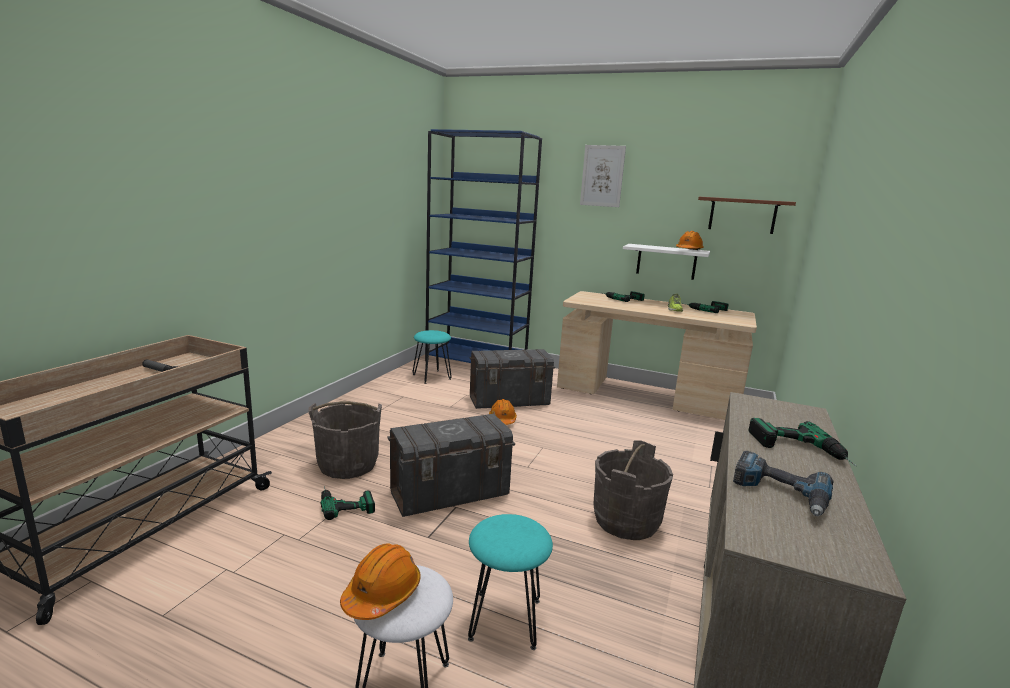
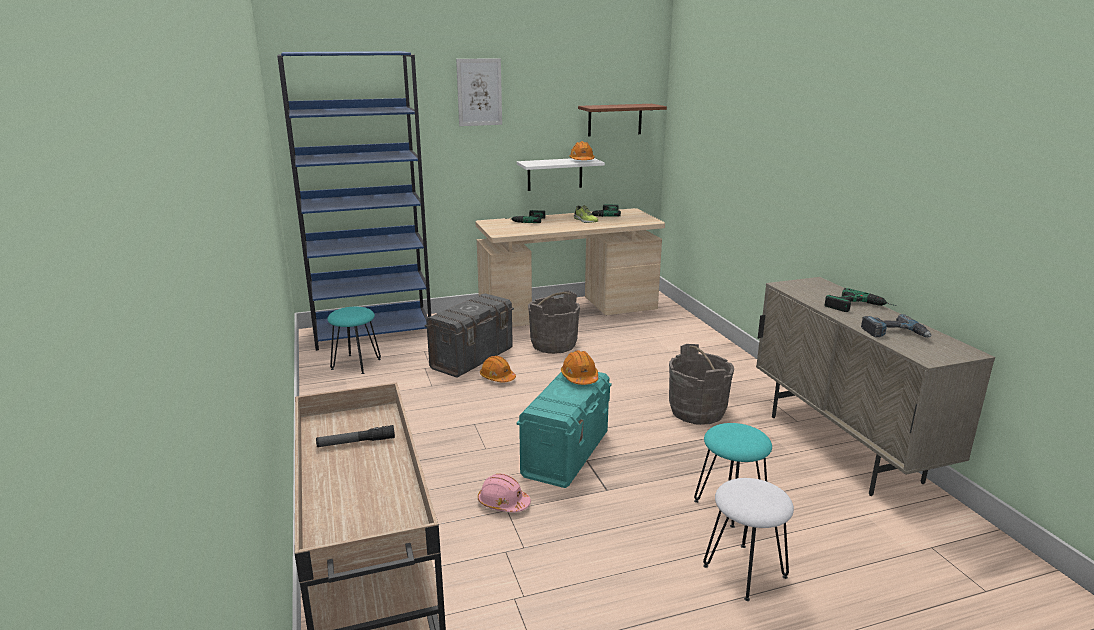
camera: 40 degrees left, 5 degrees up
grey bucket [308,401,382,479] -> grey bucket moved to [528,291,580,354]
power drill [320,486,375,520] -> pink hard hat [478,474,531,512]
orange hard hat [340,544,420,620] -> orange hard hat moved to [561,350,598,385]
grey storage box [387,414,515,517] -> turquoise storage box [517,372,612,488]

